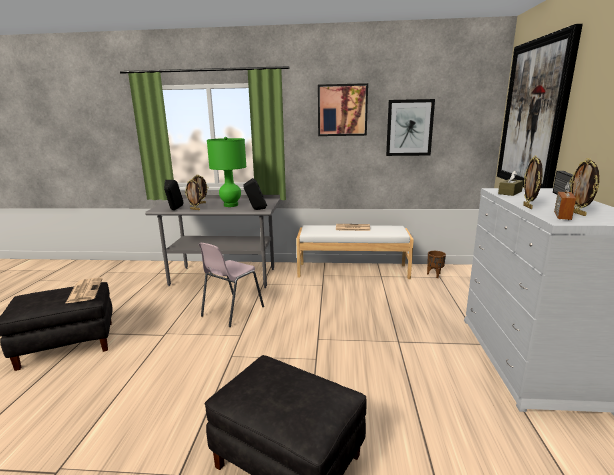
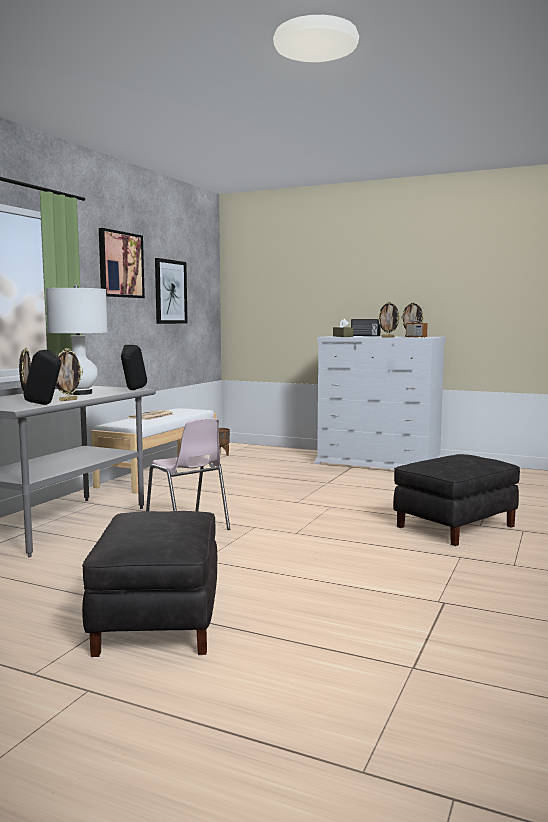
camera: 70 degrees left, 10 degrees down
newspaper [65,277,103,304] -> none
green table lamp [207,137,247,207] -> white table lamp [46,285,108,395]
picture [497,24,583,188] -> none

